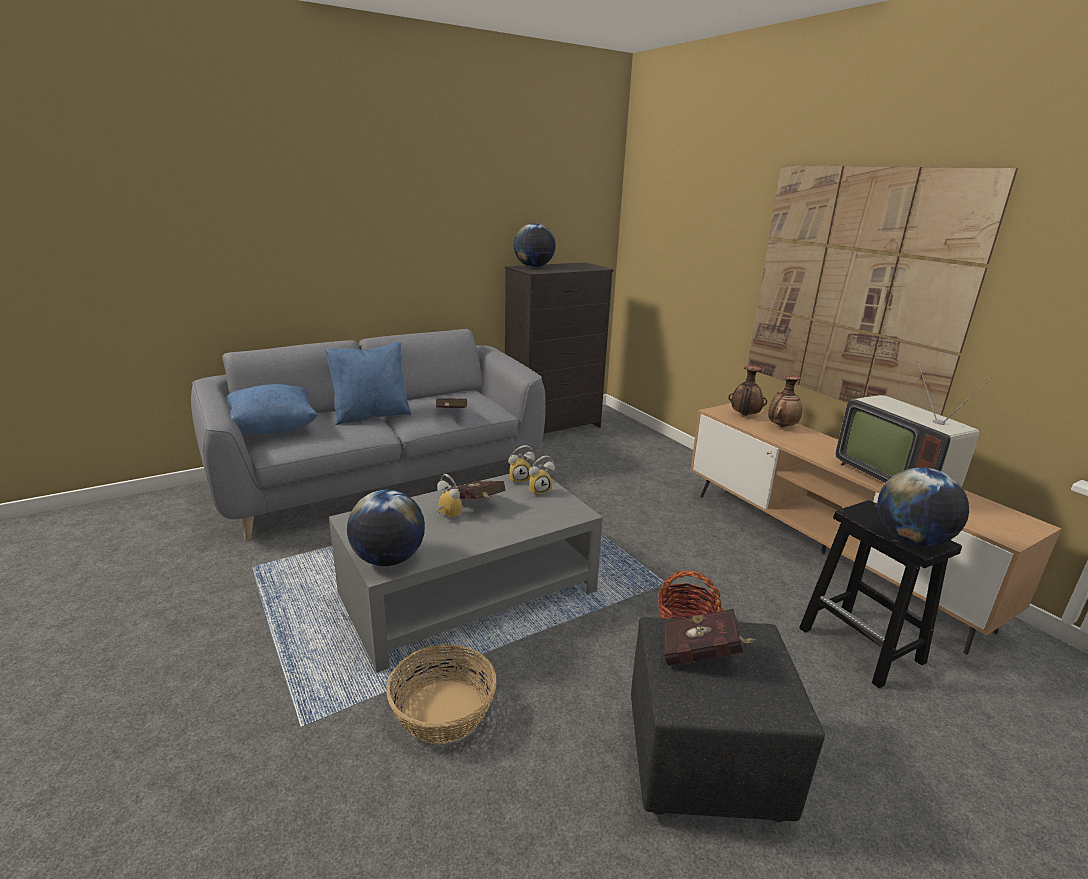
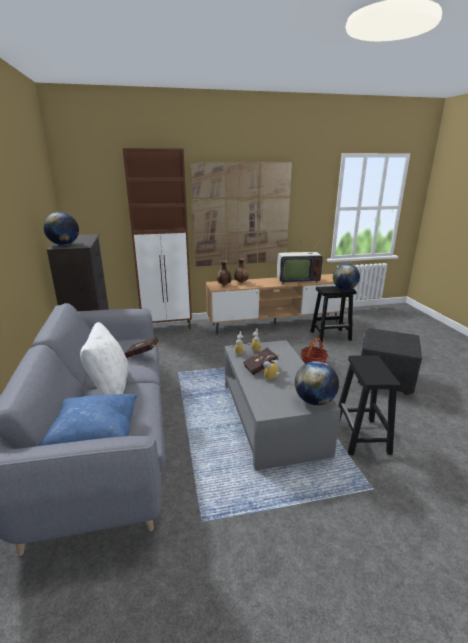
camera: 70 degrees left, 0 degrees up
blue pillow [325,342,412,425] -> white pillow [80,322,128,395]
basket [386,644,497,744] -> black stool [338,355,401,455]
red book [663,609,756,666] -> none
none -> brown cabinet [123,148,192,330]

